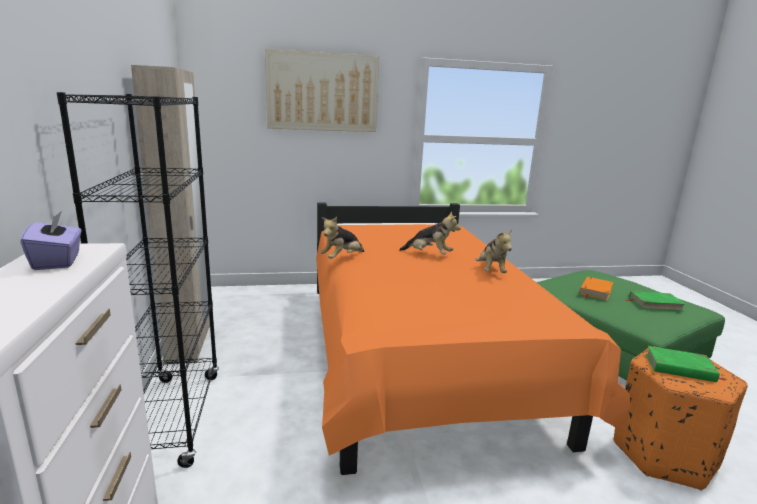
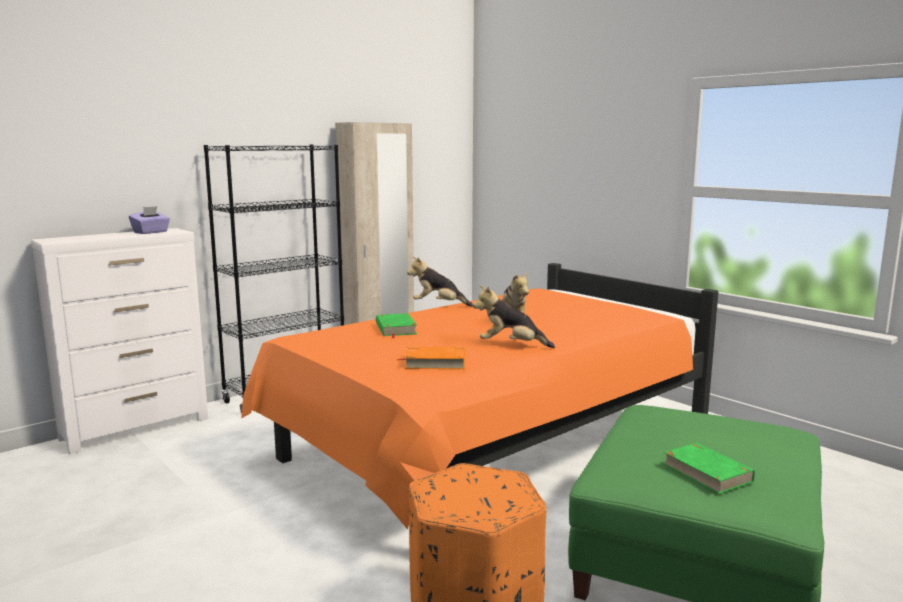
camera: 60 degrees right, 5 degrees down
picture [265,49,379,132] -> none
plush toy [475,229,512,273] -> plush toy turned 45 degrees clockwise [473,285,555,348]
orange book [579,277,614,300] -> orange book moved to [398,347,465,369]
green book [646,346,726,382] -> green book moved to [376,313,417,338]

